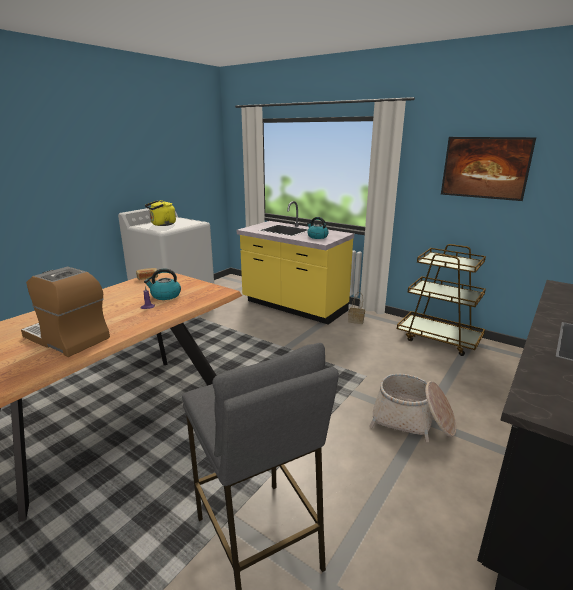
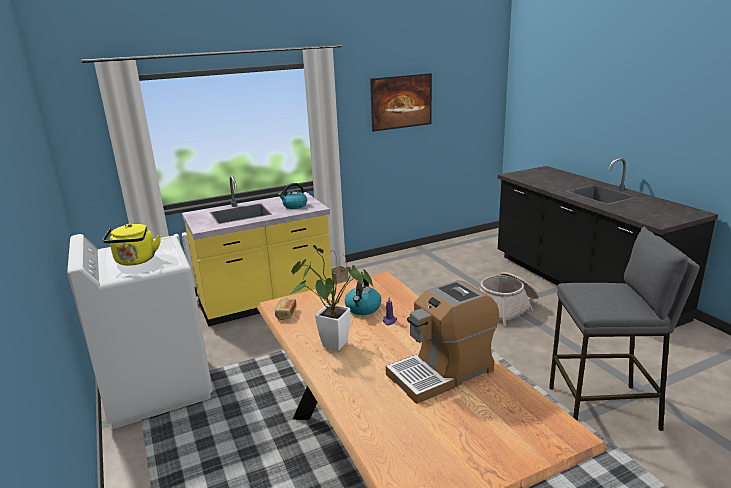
camera: 60 degrees left, 0 degrees up
brown cart [397,244,486,356] -> none
none -> potted plant [291,245,373,351]

